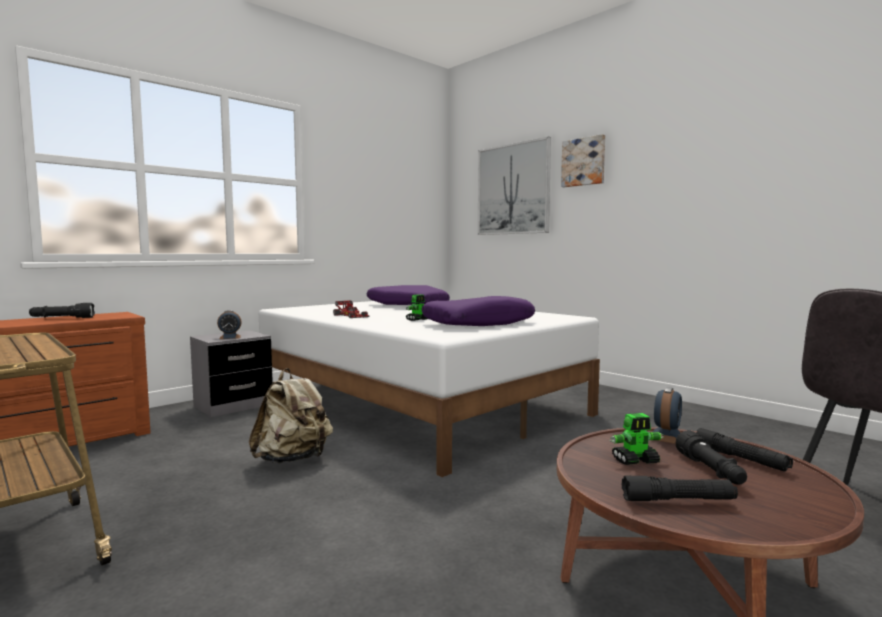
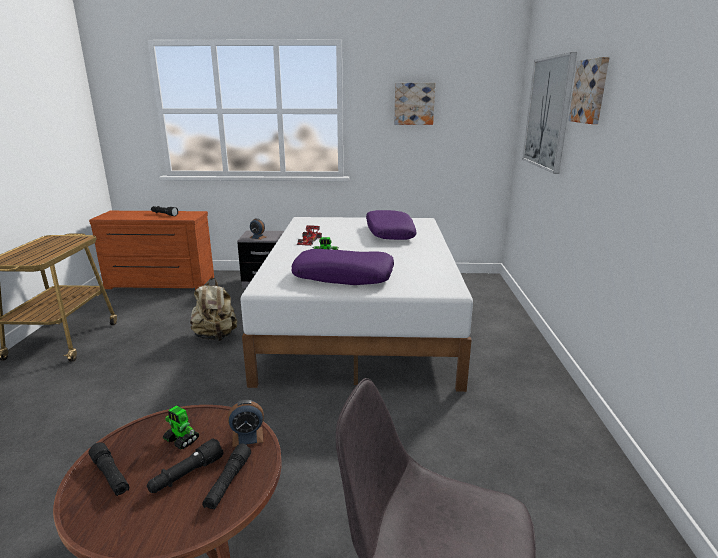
camera: 45 degrees right, 15 degrees up
none -> picture [394,83,435,125]

